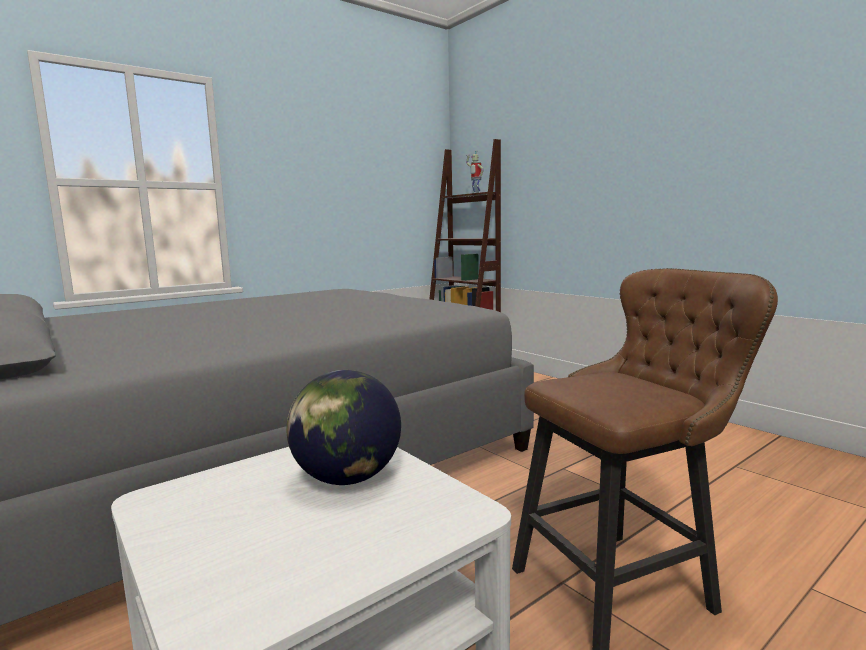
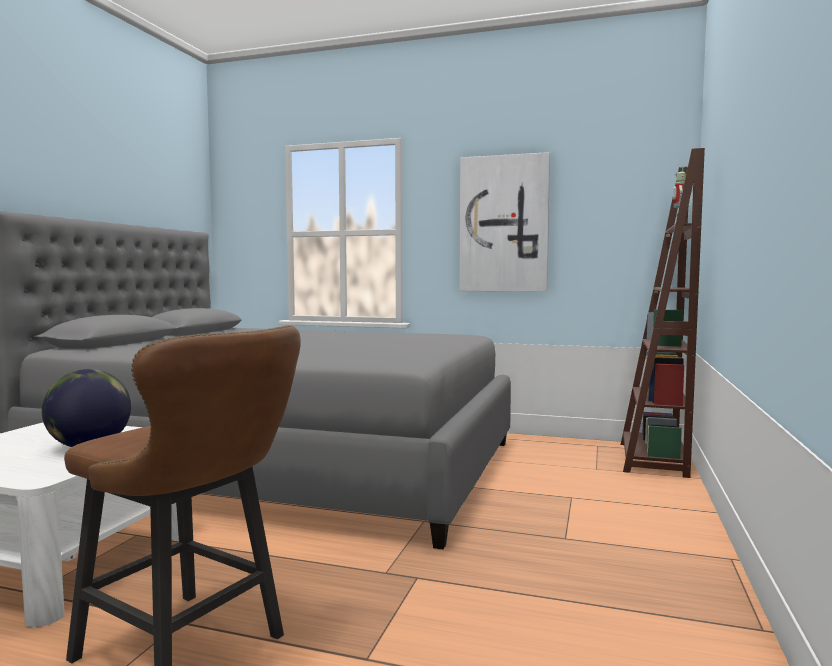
camera: 55 degrees right, 5 degrees down
none -> picture [459,152,550,292]

